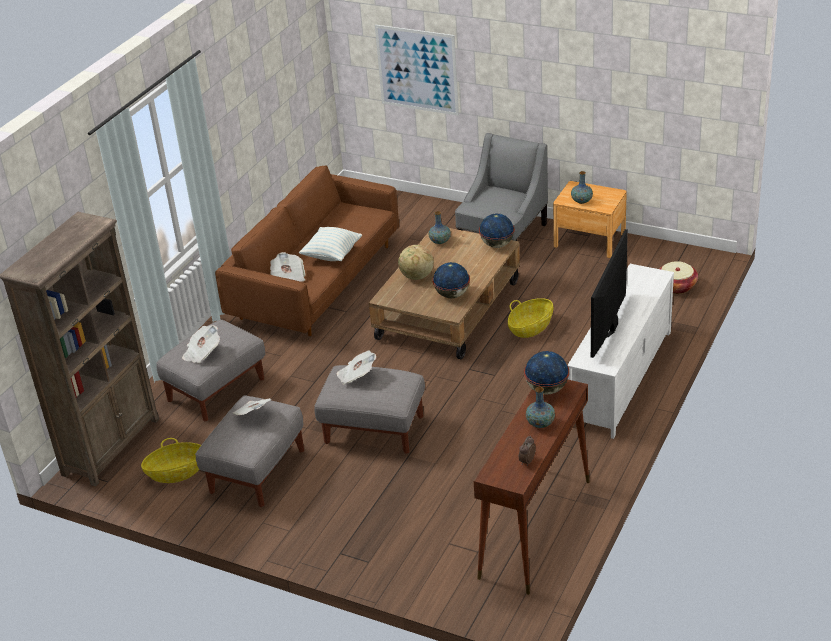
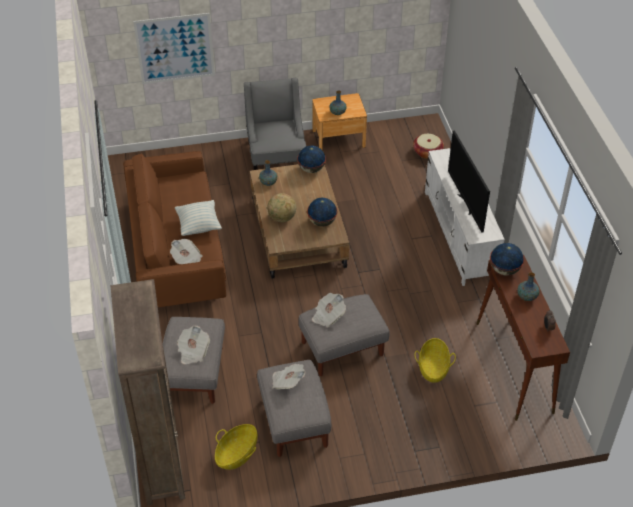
camera: 40 degrees left, 10 degrees up
basket [508,298,553,338] -> basket moved to [414,338,456,383]

